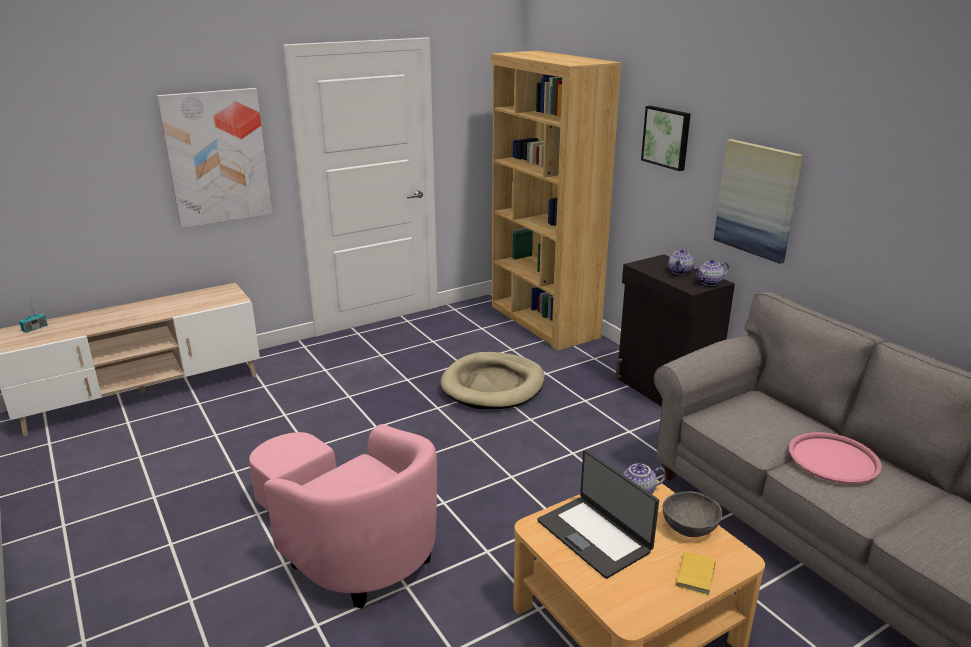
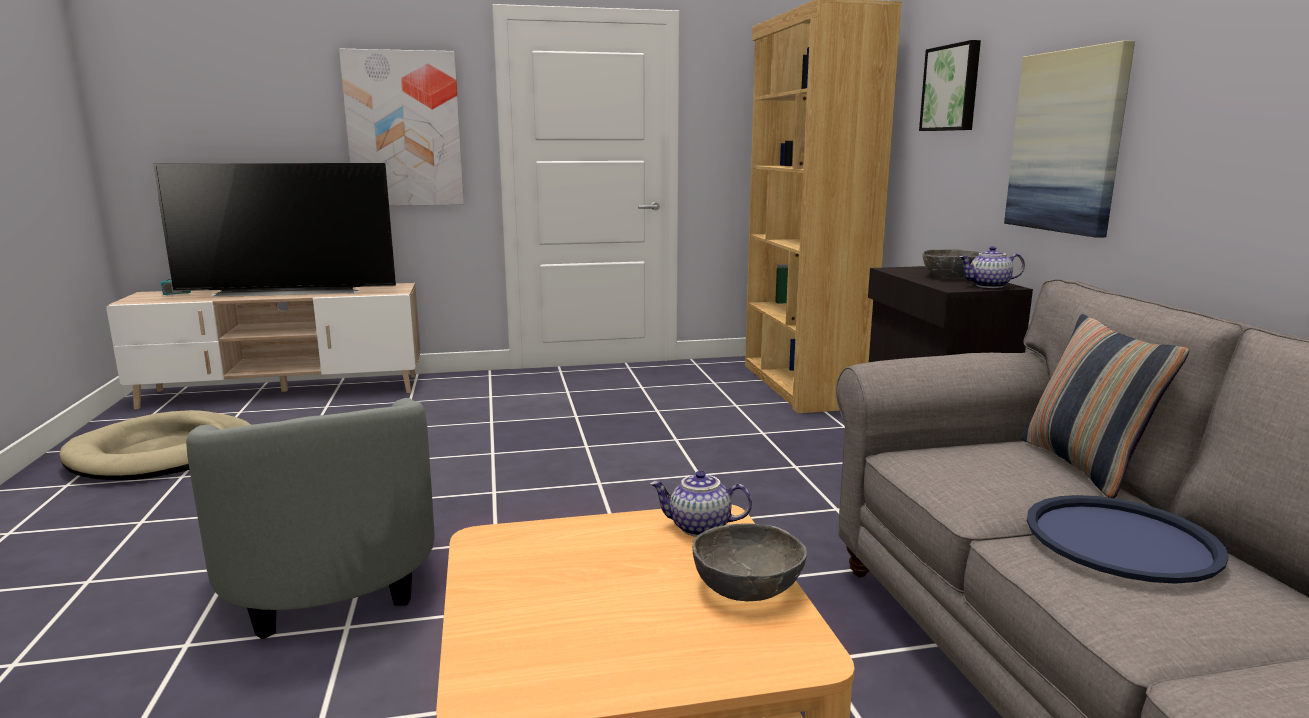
camera: 20 degrees right, 10 degrees down
pink armchair [249,424,437,608] -> grey armchair [186,398,435,639]
beige dog bed [440,352,544,409] -> beige dog bed moved to [59,410,251,480]
laptop [537,450,659,579] -> none
yellow book [667,552,716,595] -> none
teapot [669,249,694,275] -> grey bowl [923,249,982,278]
pink tray [789,432,882,484] -> blue tray [1027,495,1229,584]
none -> television [153,163,396,297]
none -> pillow [1021,314,1189,498]

